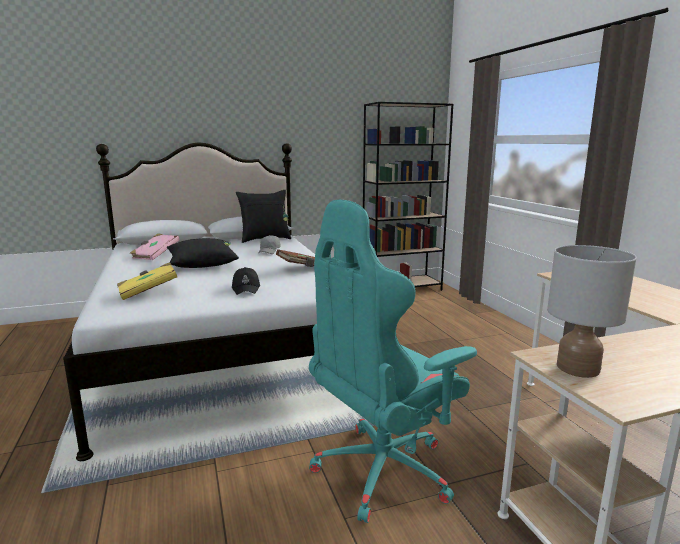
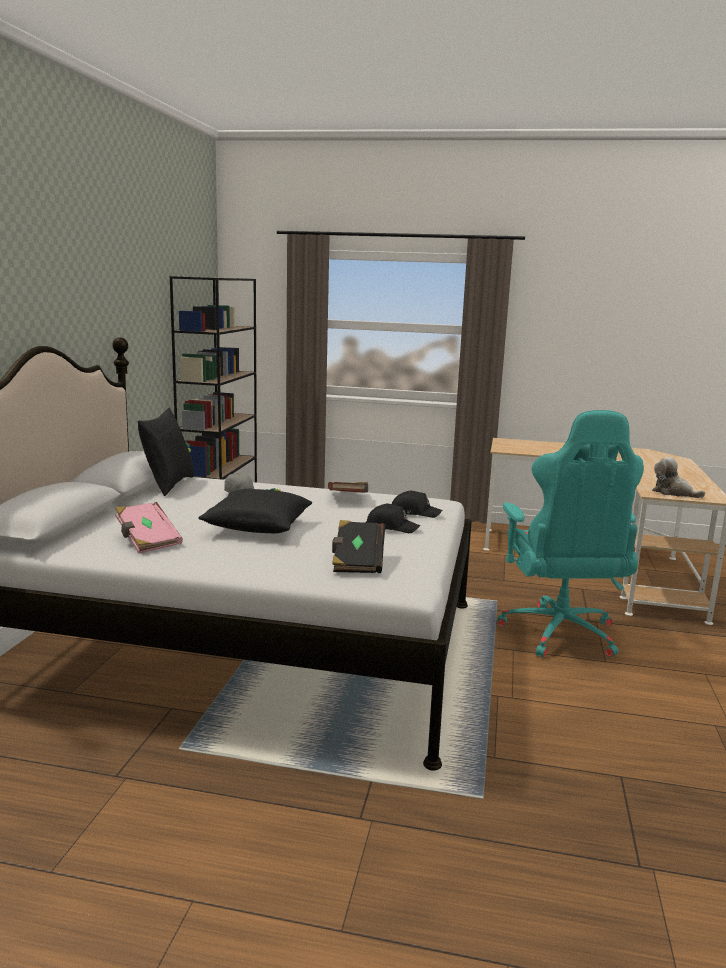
camera: 60 degrees left, 0 degrees up
yellow book [117,262,177,300] -> black book [332,520,385,573]
grey table lamp [547,245,637,378] -> plush toy [652,457,705,498]
none -> black cap [392,490,442,518]

